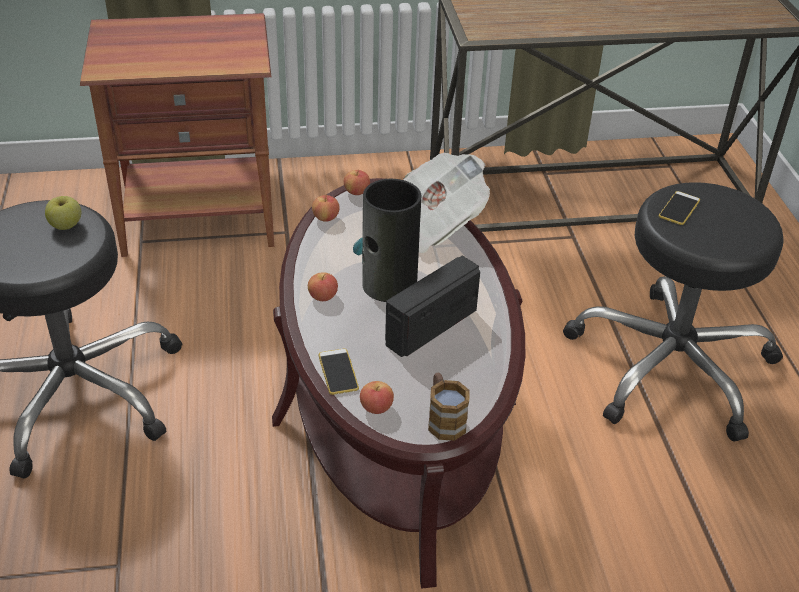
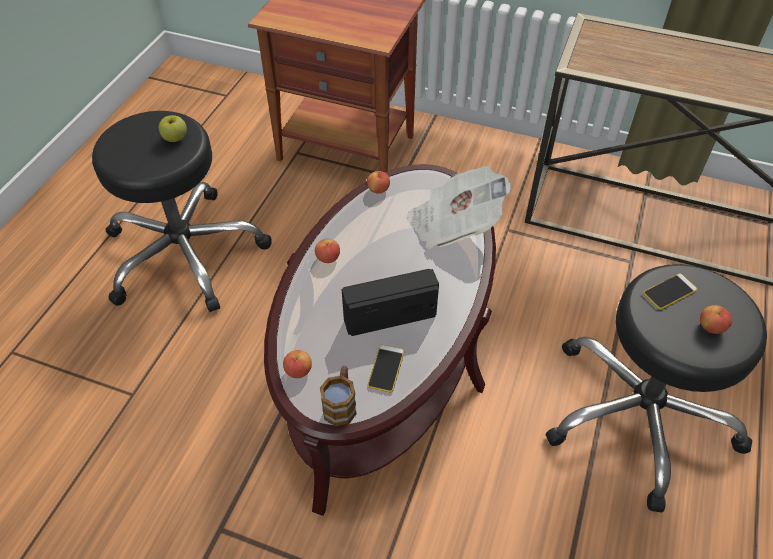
camera: 30 degrees right, 10 degrees up
phone [319,349,359,395] -> phone moved to [367,345,404,393]
apple [344,169,370,195] -> apple moved to [700,305,732,334]
vase [353,179,421,302] -> none

